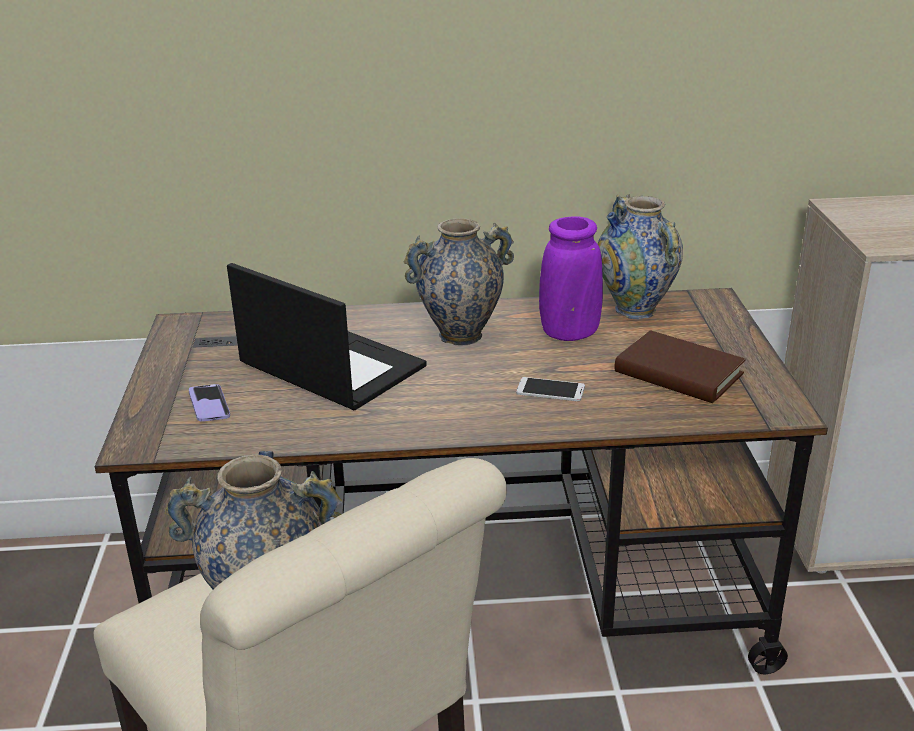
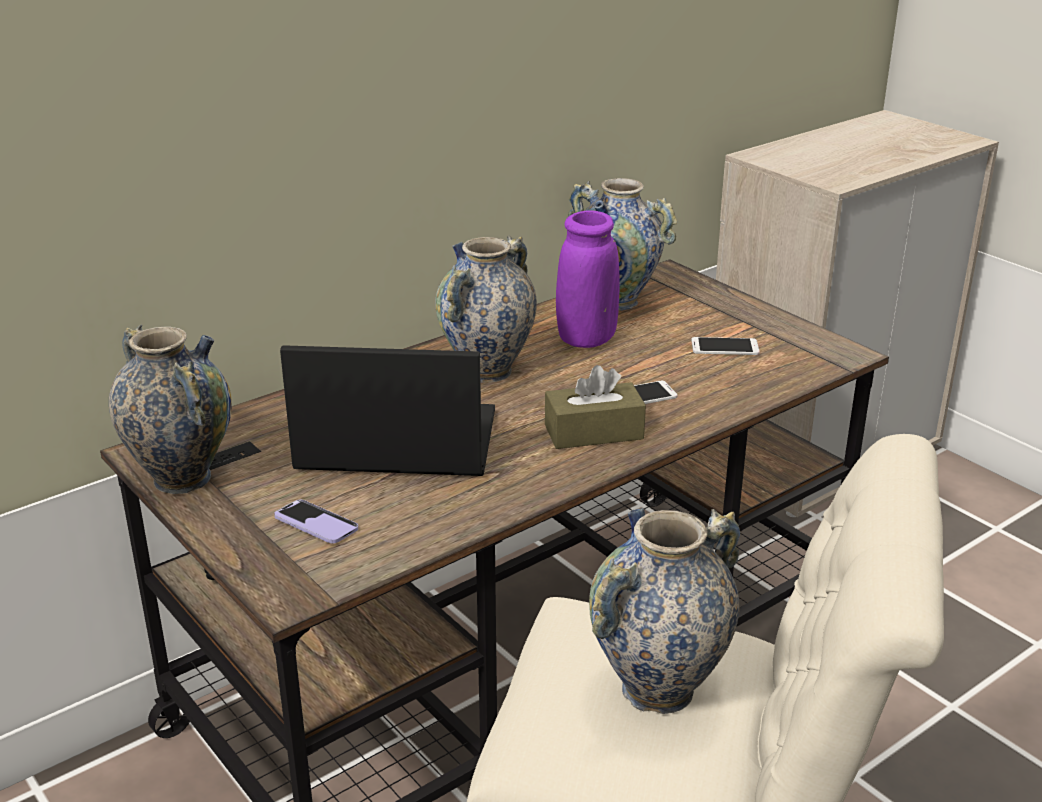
camera: 35 degrees left, 0 degrees up
brown book [614,330,746,403] -> phone [691,337,760,355]
none -> vase [109,324,232,494]
none -> brown tissue box [545,365,646,449]

